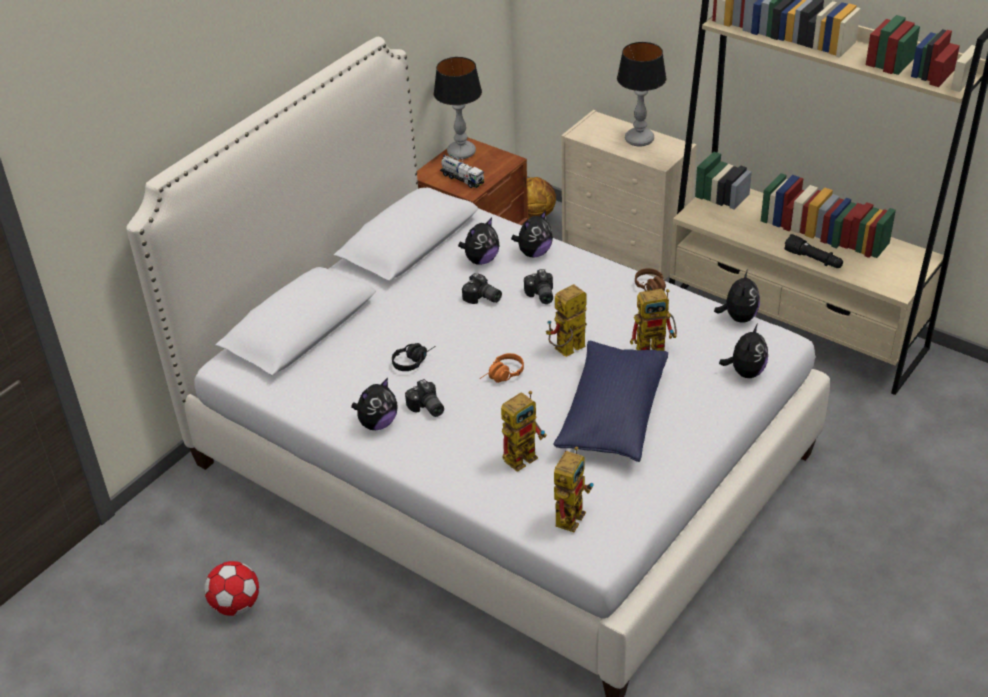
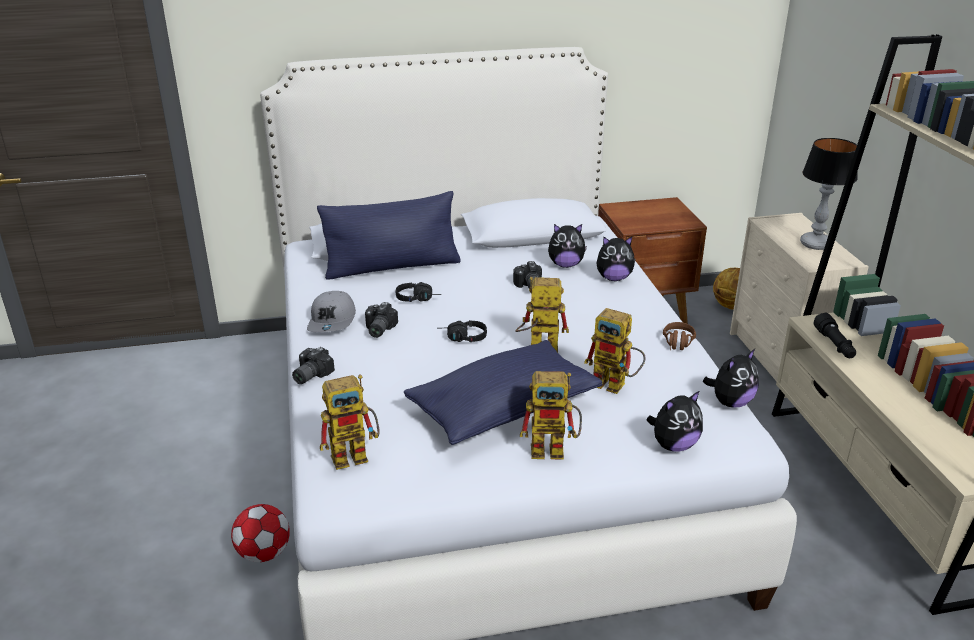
camera: 40 degrees right, 10 degrees down
football [204,561,259,616] -> football moved to [231,504,290,562]
plush toy [351,378,397,430] -> grey cap [307,291,356,332]
table lamp [434,57,482,159] -> none
toy truck [440,153,484,188] -> none
orange headphones [480,353,524,383] -> black headphones [447,320,487,342]
toy robot [501,391,547,472] -> toy robot moved to [520,371,582,460]
camera [524,269,553,304] -> camera moved to [292,347,335,384]
black flashlight [784,234,843,268] -> black flashlight moved to [814,312,856,358]
none -> blue pillow [317,191,461,280]

